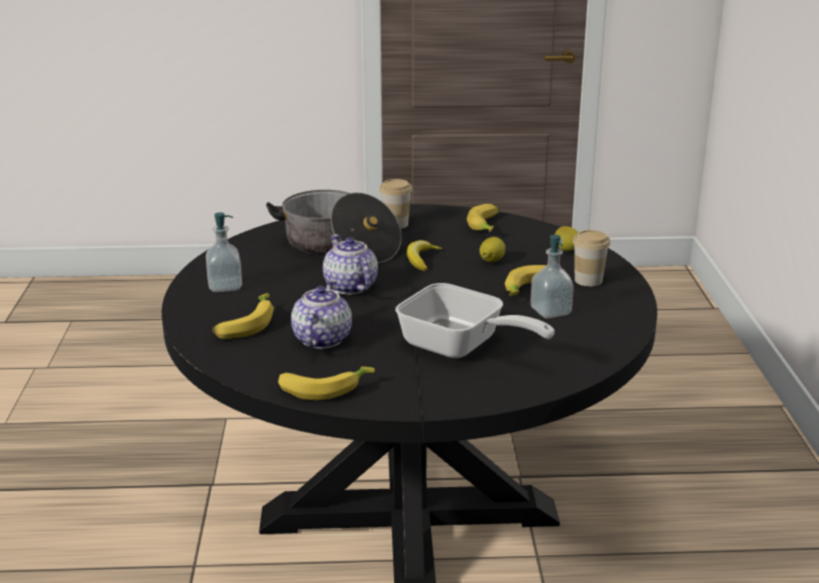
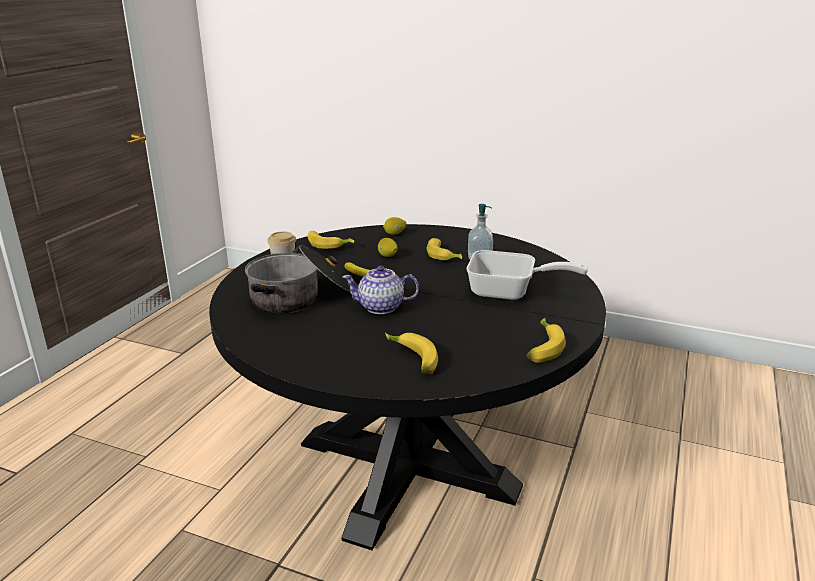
camera: 65 degrees left, 0 degrees up
soap dispenser [206,212,242,292] -> none
teapot [291,279,352,349] -> none
frying pan [396,283,555,358] -> frying pan turned 45 degrees clockwise [467,250,588,300]
cup [573,230,610,287] -> none

